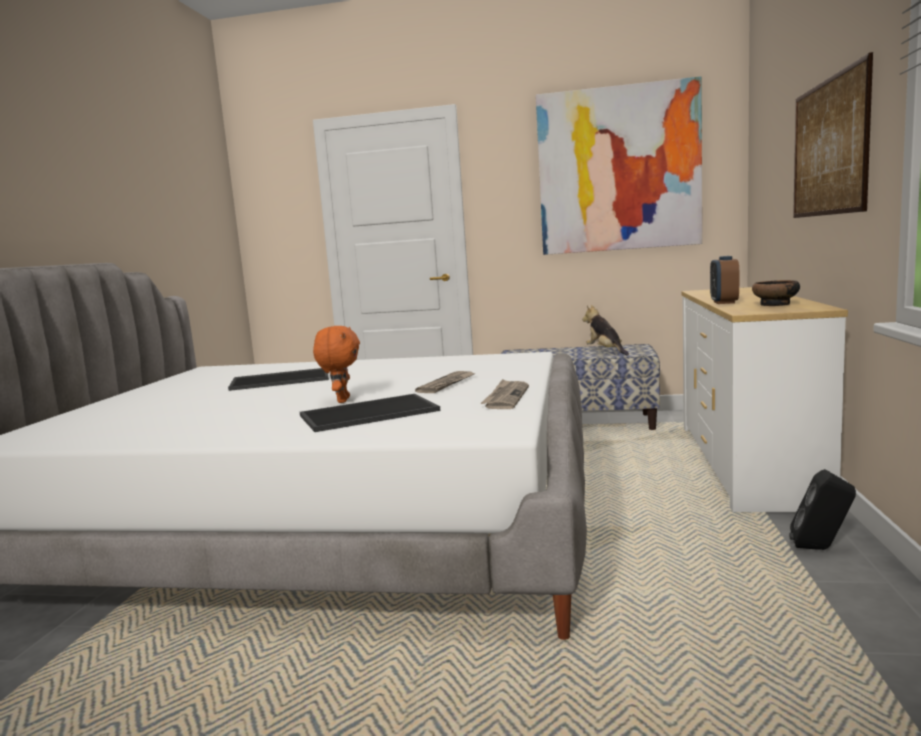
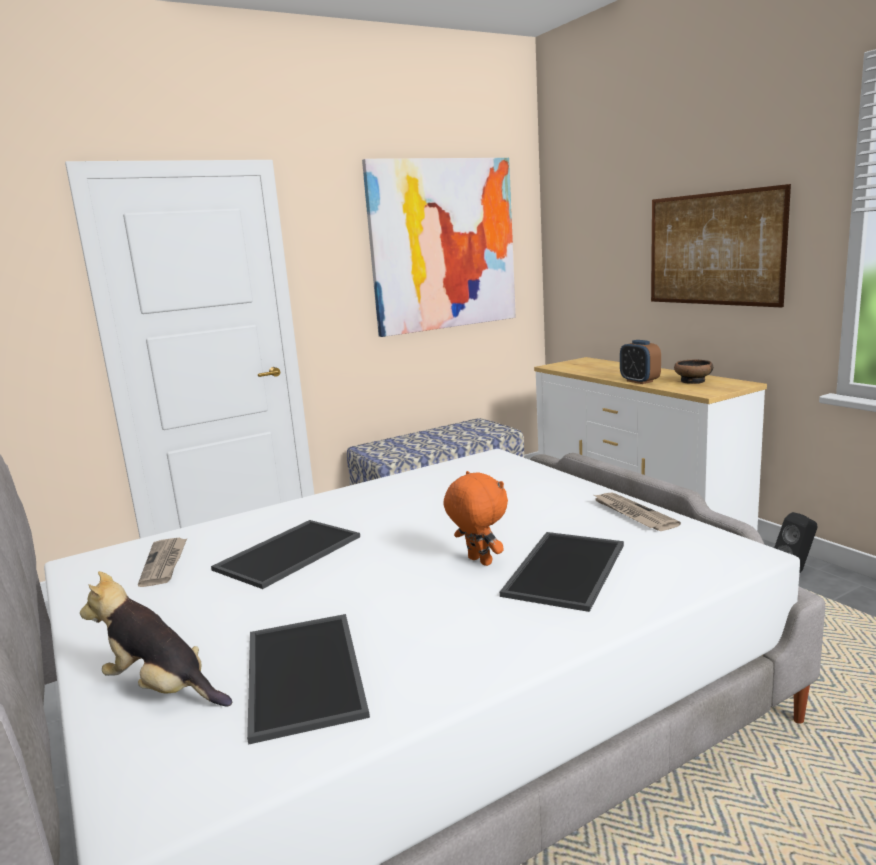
camera: 40 degrees left, 5 degrees up
newspaper [415,371,476,393] -> newspaper moved to [138,538,187,587]
plush toy [582,305,629,355] -> plush toy moved to [80,571,232,707]
none -> tray [247,614,370,745]

